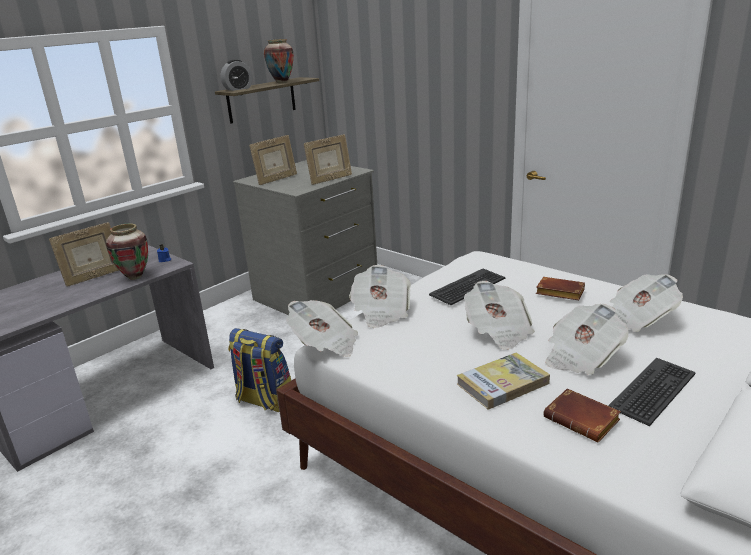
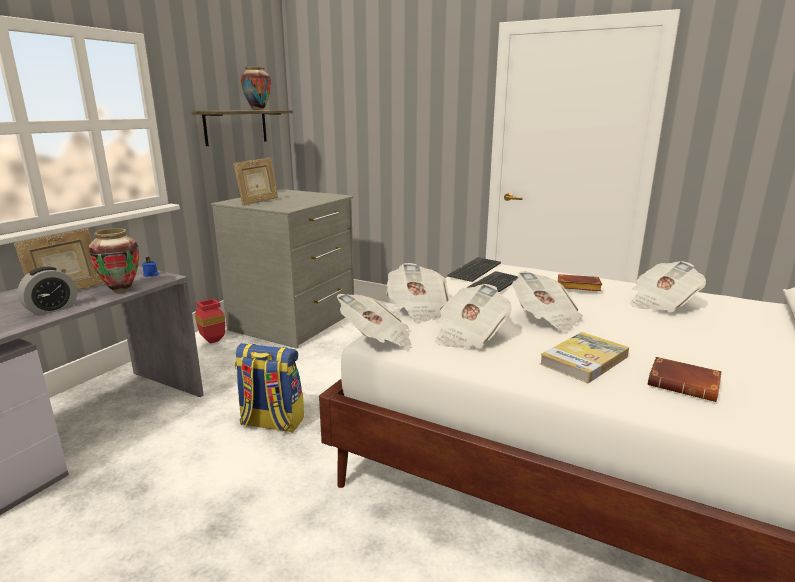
camera: 15 degrees left, 5 degrees down
alarm clock [220,60,253,91] -> alarm clock moved to [17,267,77,316]
picture frame [304,134,352,185] -> none
newspaper [545,304,628,375] -> newspaper moved to [435,284,512,348]
keyboard [608,358,696,426] -> keyboard moved to [447,257,501,282]
none -> red vase [195,298,225,344]

